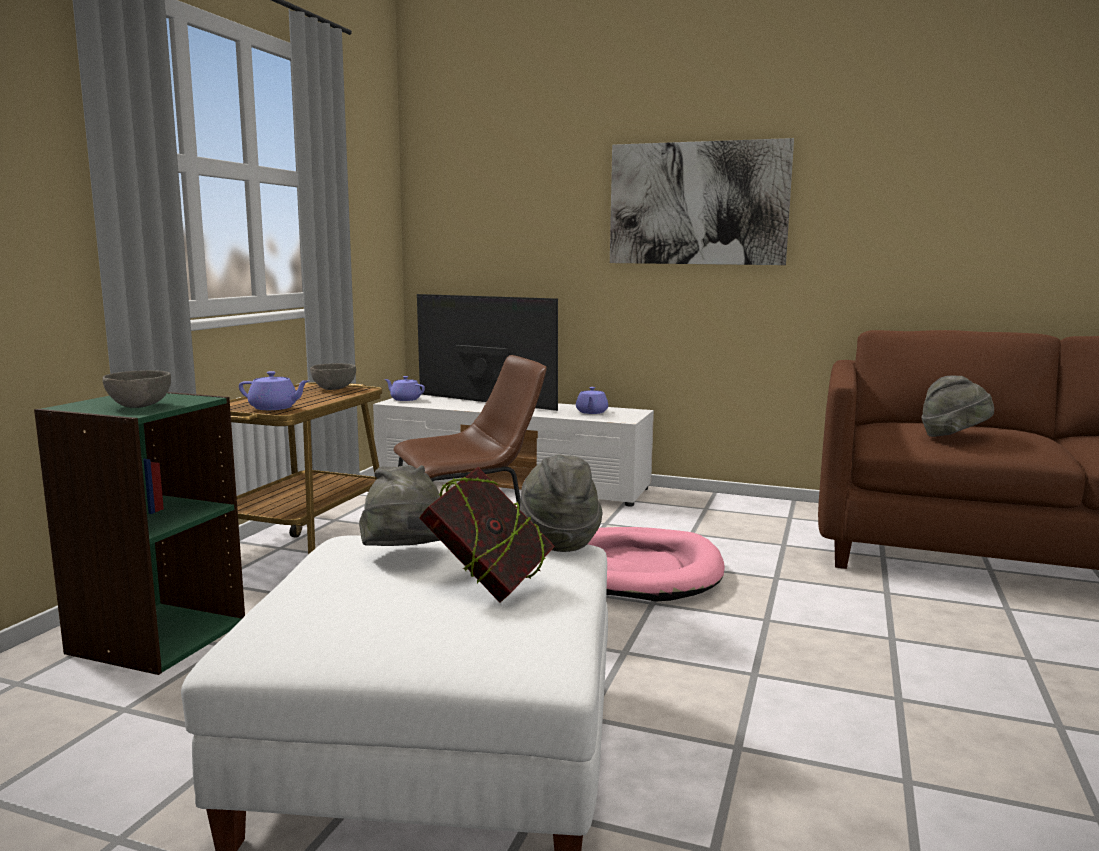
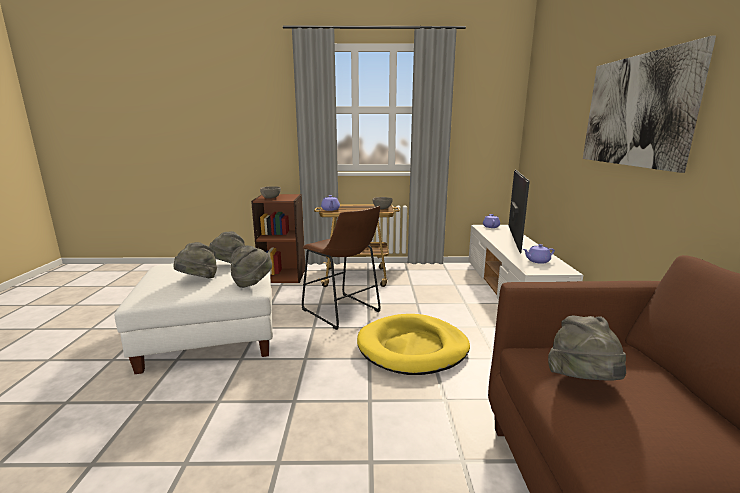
camera: 70 degrees right, 5 degrees up
green bookcase [34,392,245,675] -> brown bookcase [251,194,305,283]
book [419,467,555,603] -> grey hat [174,242,217,278]
pink dog bed [588,527,725,602] -> yellow dog bed [357,314,470,375]

